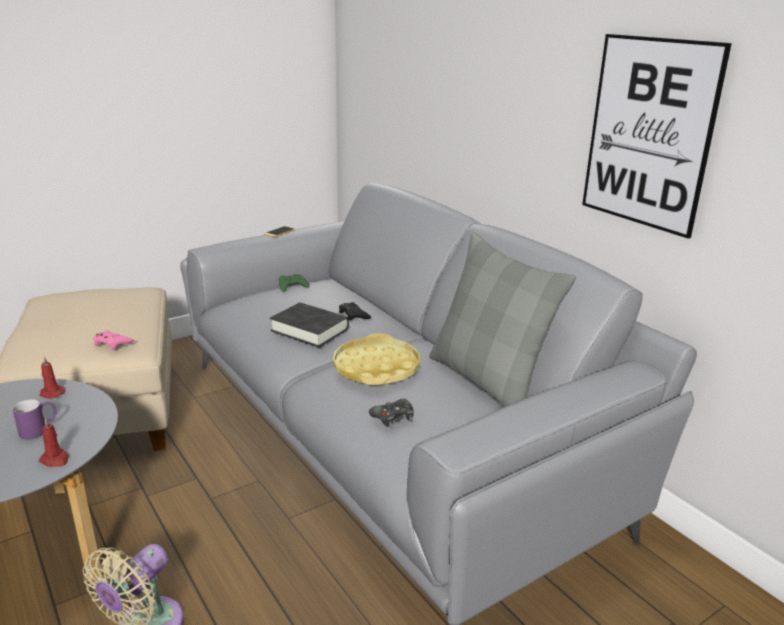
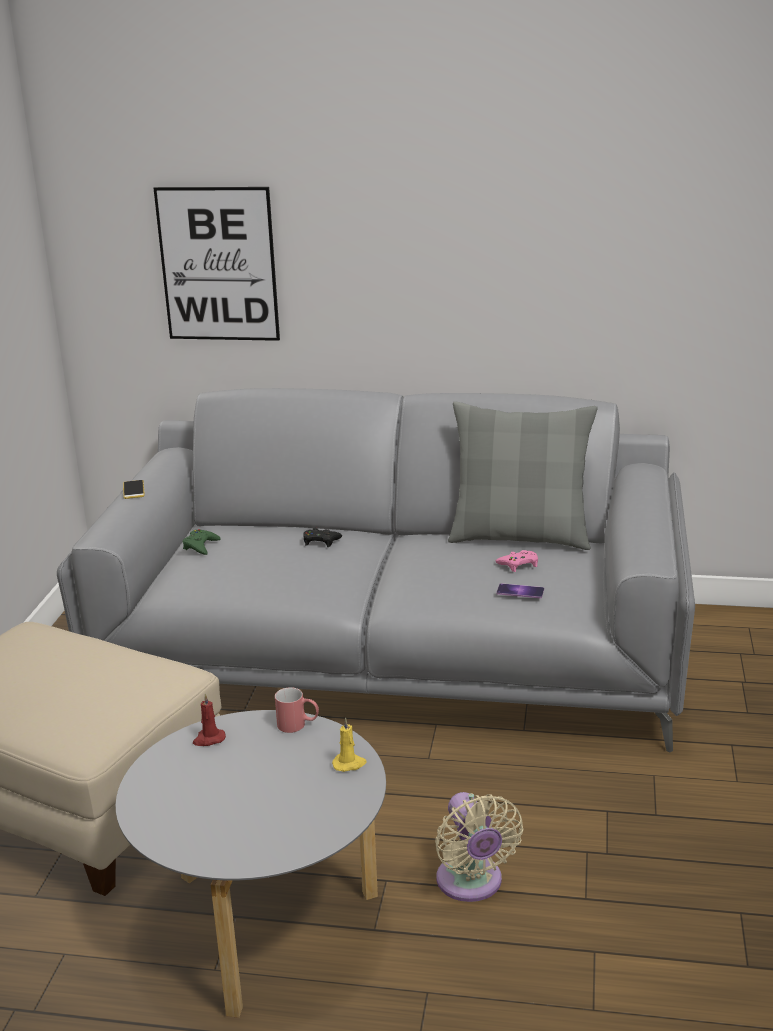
camera: 45 degrees left, 0 degrees up
purple mug [12,399,57,440] -> none
red candle [39,418,69,467] -> yellow candle [332,718,367,772]
pink game controller [93,330,134,350] -> pink game controller moved to [496,550,538,572]
black book [270,302,349,347] -> none
yellow tray [333,333,420,385] -> none
black game controller [369,399,414,427] -> phone [496,583,544,598]
picture [582,34,732,239] -> picture moved to [154,187,280,341]
none -> red mug [275,687,319,733]

